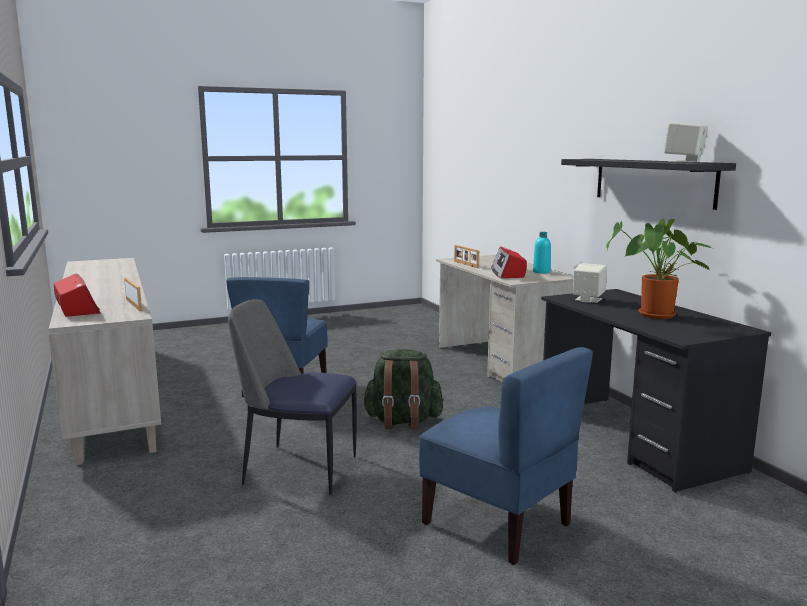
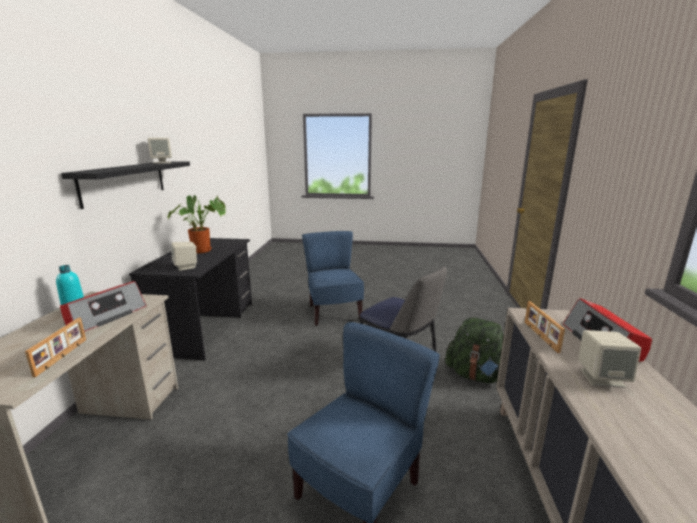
camera: 150 degrees left, 5 degrees up
green backpack [362,349,443,429] -> green backpack moved to [445,317,504,383]
none -> beige speaker [578,330,641,388]

